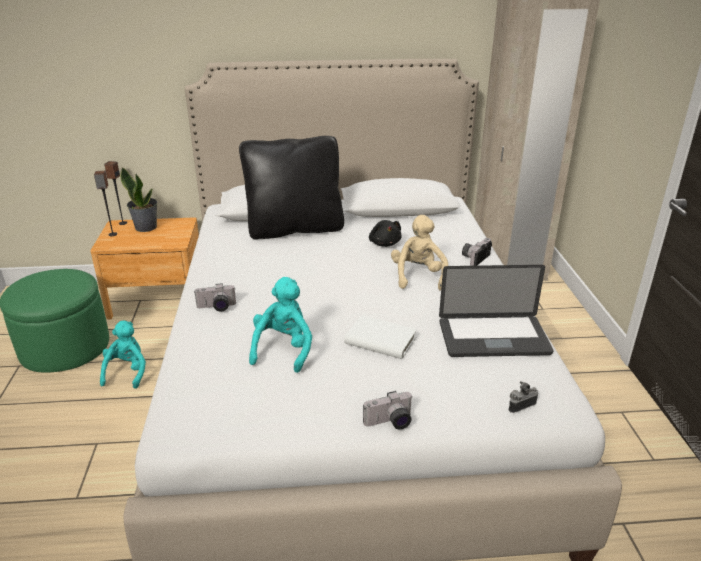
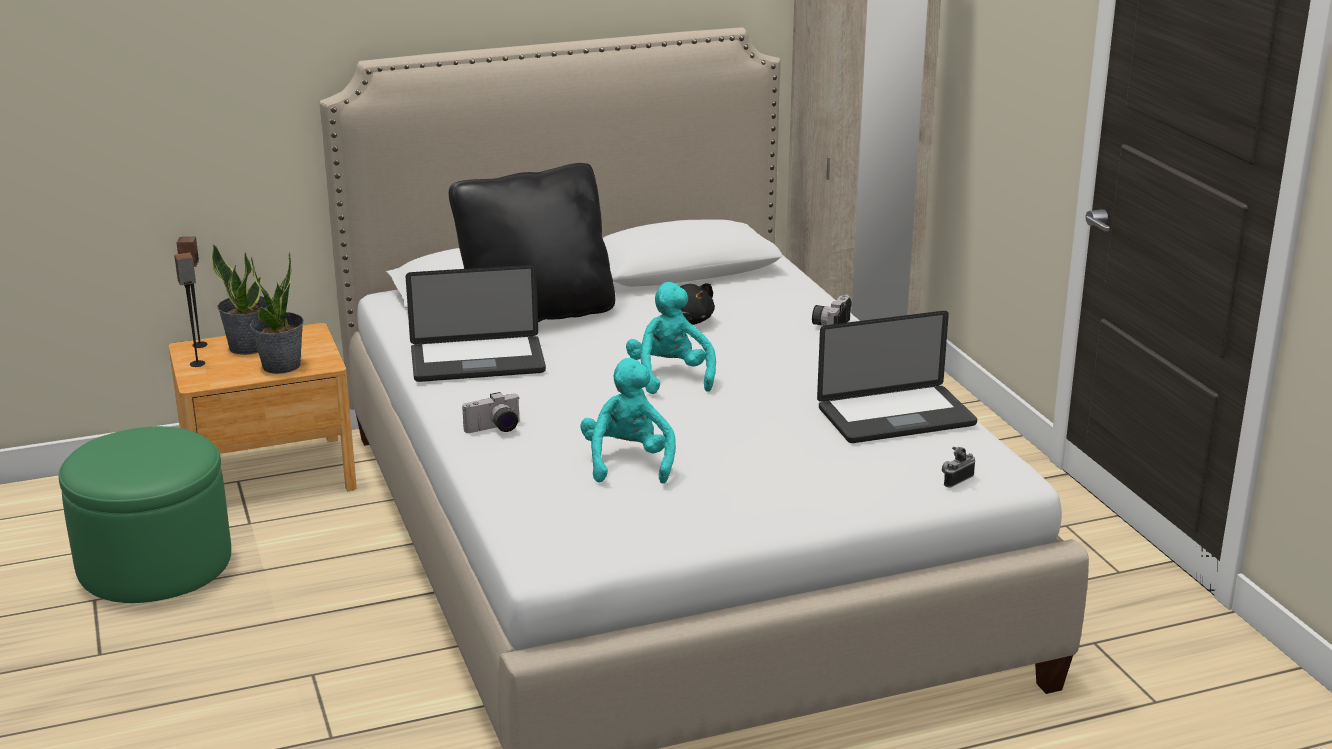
camera: 15 degrees left, 5 degrees down
turquoise plush toy [100,321,146,389] -> turquoise plush toy moved to [626,282,716,394]
white book [344,315,417,359] -> none
camera [363,391,413,429] -> none
beige plush toy [391,215,448,291] -> none
none -> potted plant [250,252,304,374]
none -> laptop [406,265,546,382]

